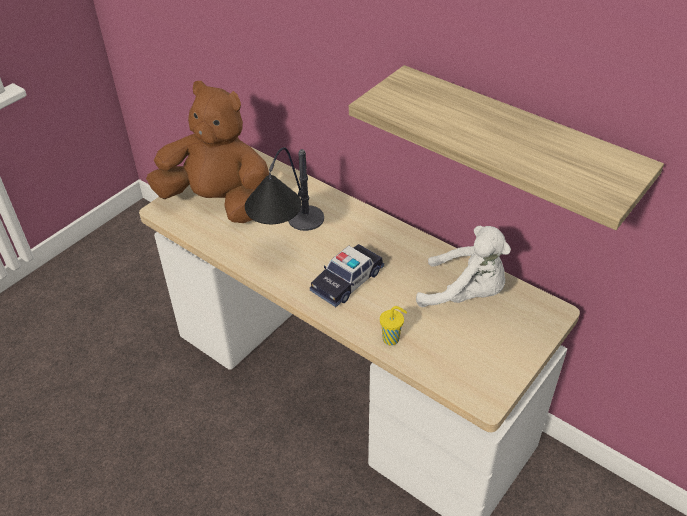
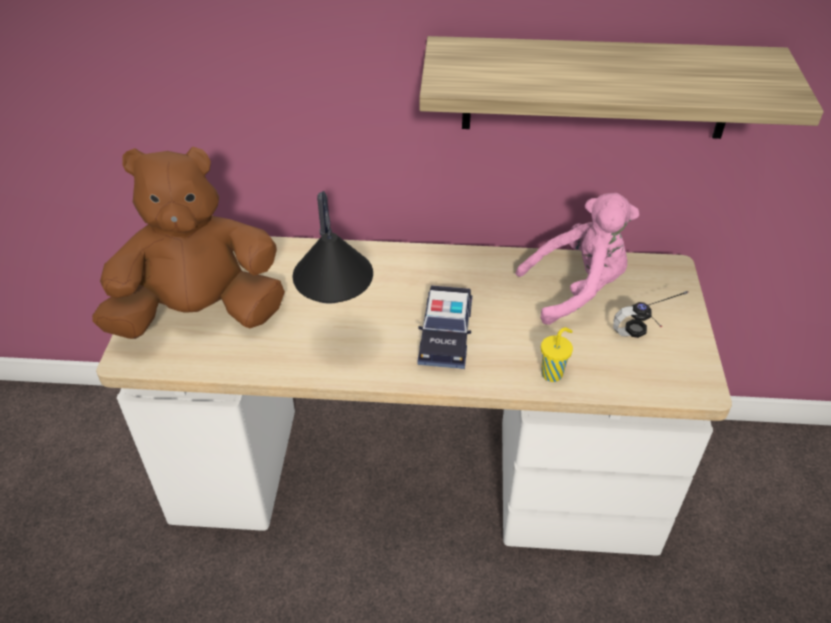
camera: 35 degrees left, 0 degrees up
white plush toy [416,226,511,307] -> pink plush toy [516,193,639,325]
none -> headphones [613,291,689,338]

